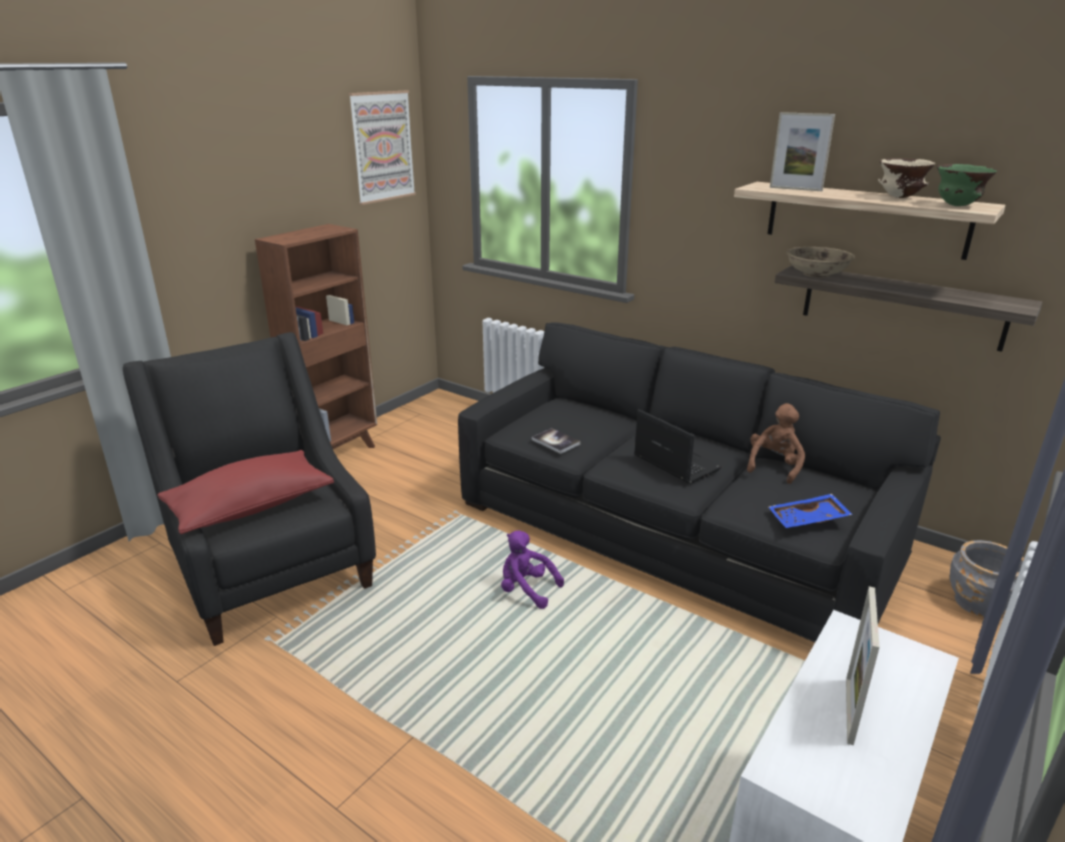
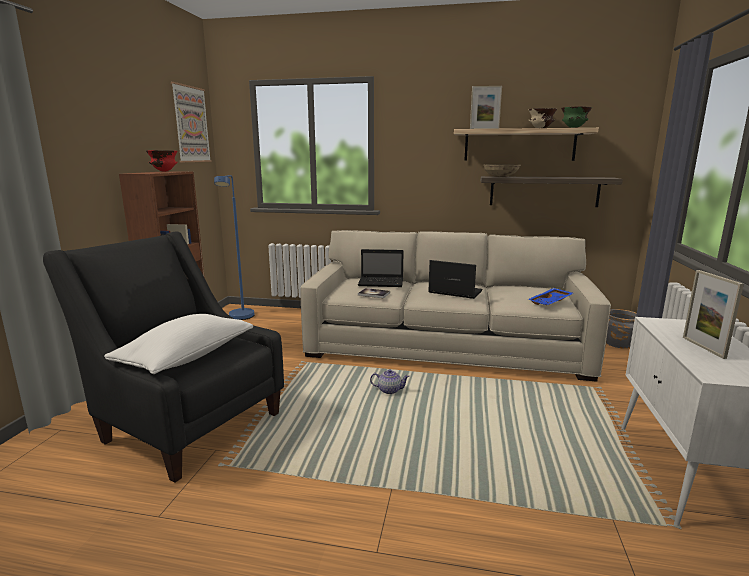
camera: 25 degrees left, 10 degrees down
red pillow [158,450,334,534] -> white pillow [104,314,253,374]
black sofa [458,322,941,642] -> beige sofa [300,230,611,382]
purple plush toy [501,530,564,609] -> teapot [370,369,410,394]
brown plush toy [747,403,805,484] -> none
none -> red bowl [146,150,178,172]
none -> blue floor lamp [214,175,254,320]
none -> laptop [358,249,404,287]

